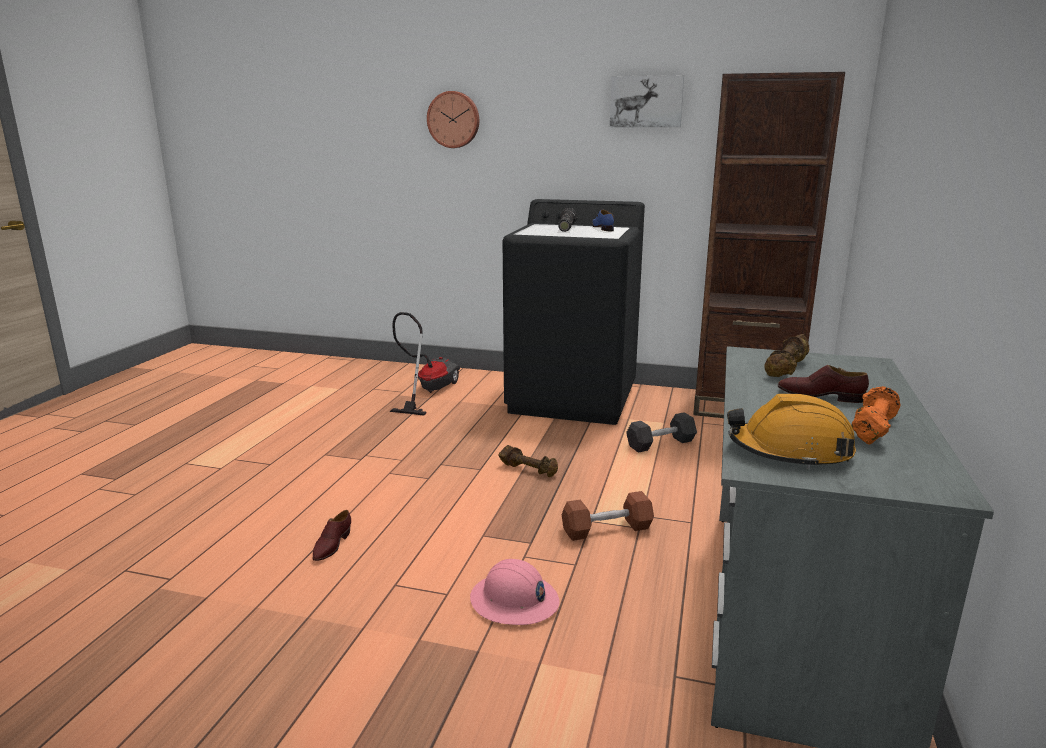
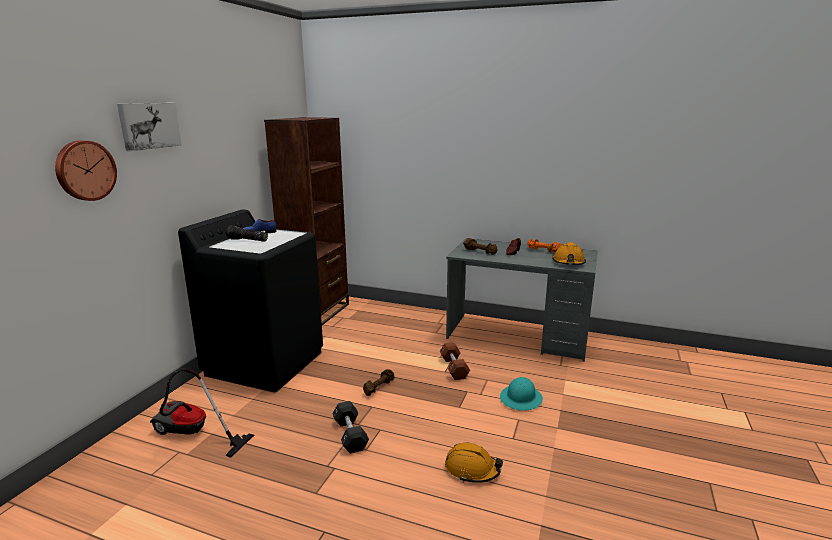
camera: 85 degrees left, 0 degrees up
brown shoe [312,510,351,561] -> orange hard hat [445,443,503,483]
pink hard hat [470,559,559,625] -> turquoise hard hat [500,377,543,411]
picture [610,75,684,127] -> picture moved to [117,103,182,151]
black dumbbell [627,412,697,453] -> black dumbbell moved to [333,401,369,454]

